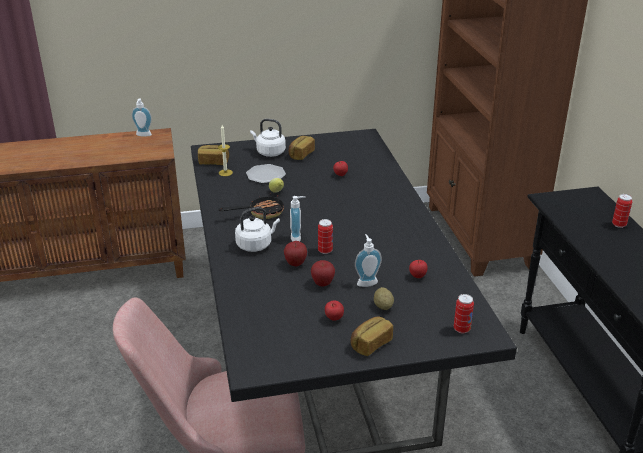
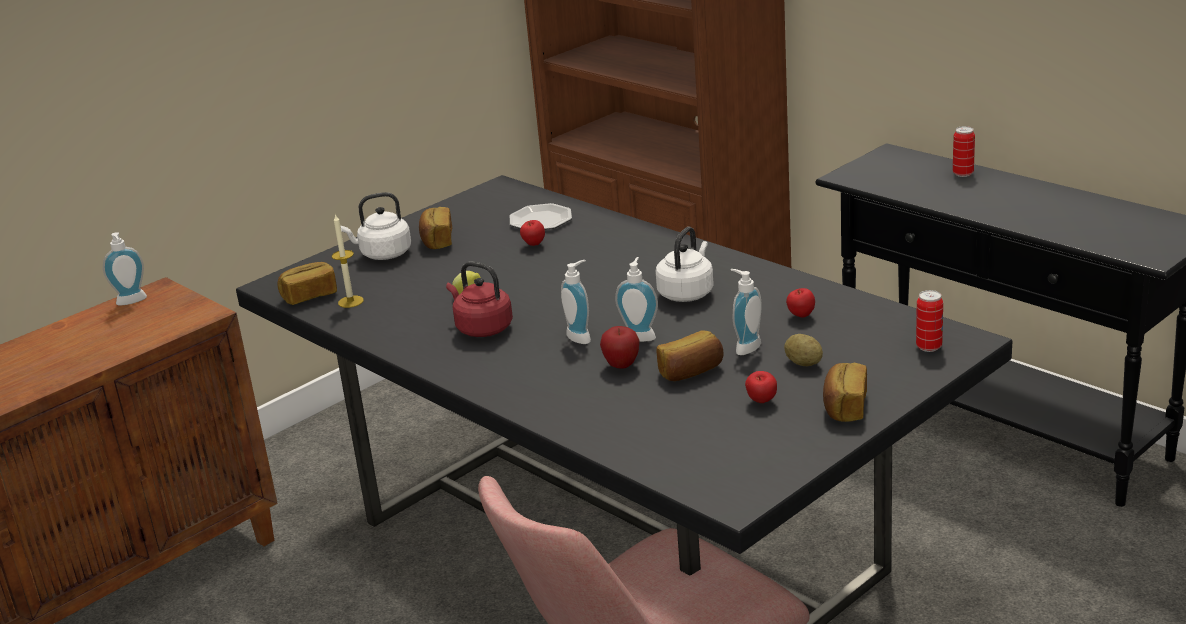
camera: 30 degrees left, 5 degrees down
frying pan [218,195,284,219] -> red kettle [446,261,513,337]
white kettle [235,207,280,252] -> white kettle moved to [656,227,714,302]
plate [246,164,286,183] -> plate moved to [510,203,572,230]
apple [311,260,335,287] -> bread [656,330,724,381]
can [318,219,333,254] -> soap dispenser [615,257,658,342]

